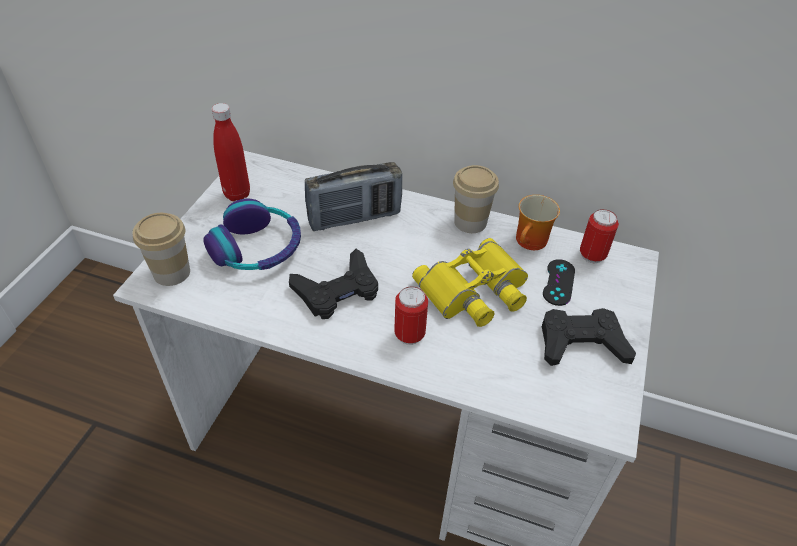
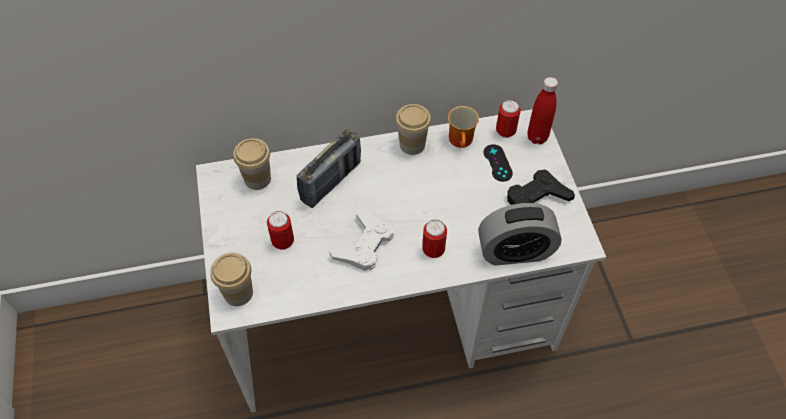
camera: 30 degrees left, 10 degrees up
headphones [203,199,301,270] -> can [267,211,294,250]
red bottle [211,103,250,201] -> red bottle moved to [527,77,558,144]
black game controller [289,249,378,319] -> white game controller [329,208,394,271]
yellow binoculars [412,238,528,327] -> none
none -> cup [233,138,271,190]
none -> alarm clock [478,203,562,265]

